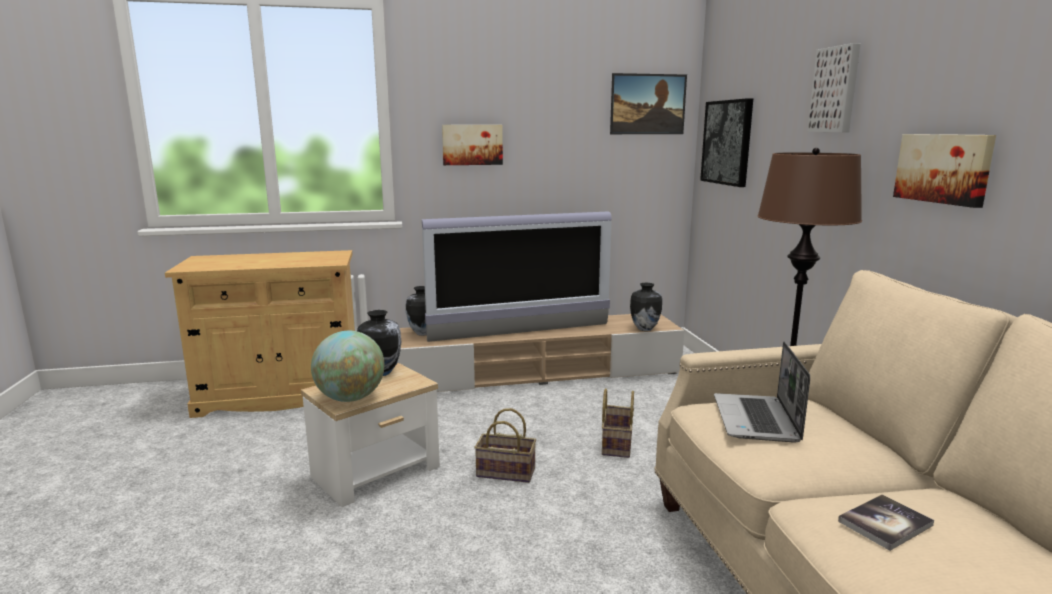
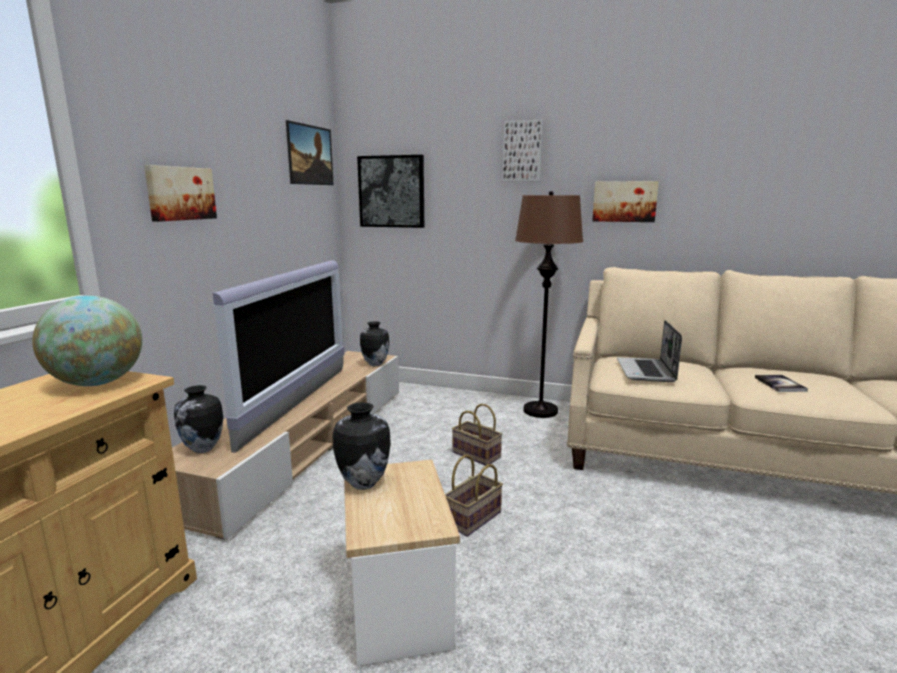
camera: 60 degrees left, 0 degrees up
globe [311,331,385,402] -> globe moved to [32,295,142,386]
laptop [714,341,810,443] -> laptop turned 60 degrees clockwise [617,320,682,382]

